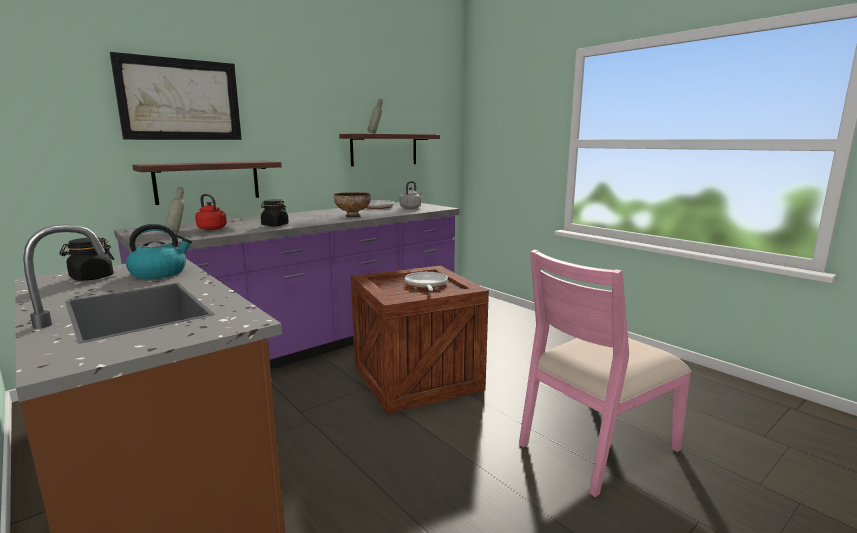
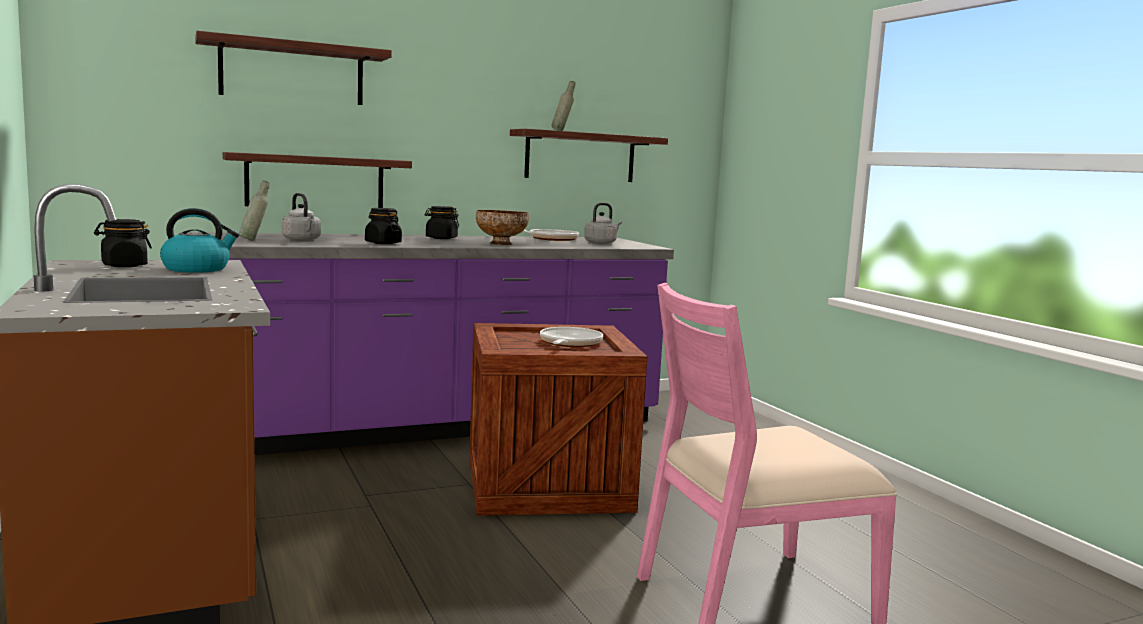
camera: 15 degrees right, 5 degrees down
picture [110,52,242,140] -> shelf [195,31,392,105]
red kettle [195,194,227,230] -> grey kettle [282,193,321,241]
none -> black jar [424,206,459,239]

